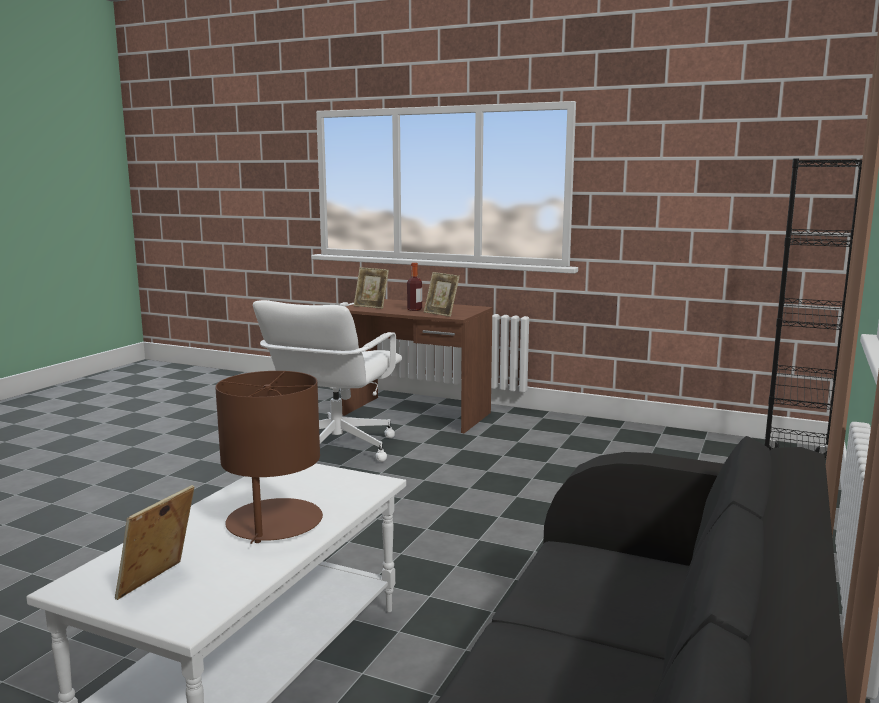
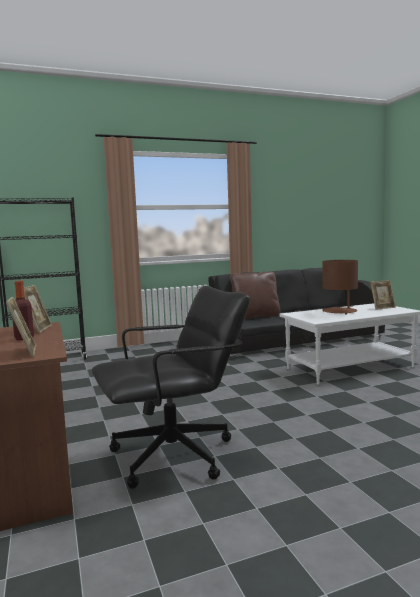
camera: 135 degrees left, 5 degrees down
white office chair [253,300,402,462] -> black office chair [92,285,250,489]
none -> brown pillow [230,271,281,319]

